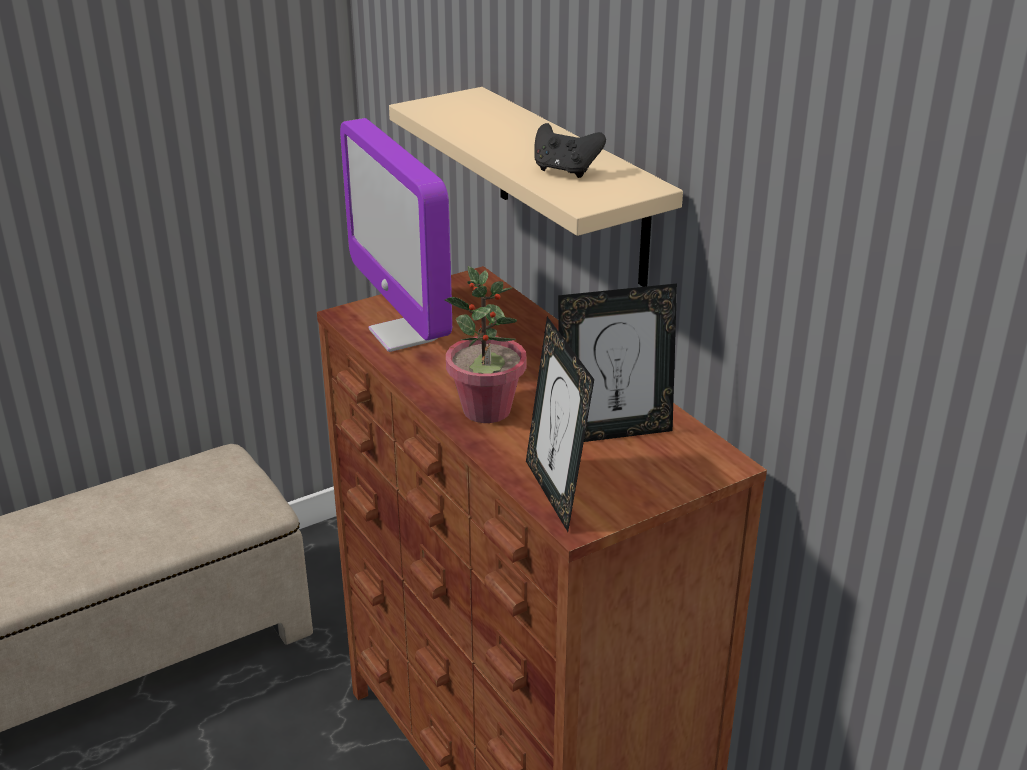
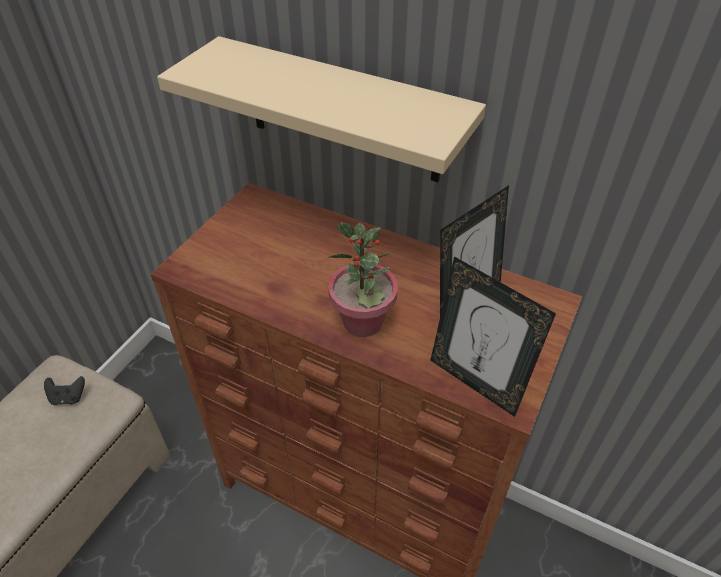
camera: 30 degrees left, 15 degrees up
monitor [340,118,452,352] -> none
black game controller [534,123,606,178] -> black game controller moved to [44,376,85,405]

